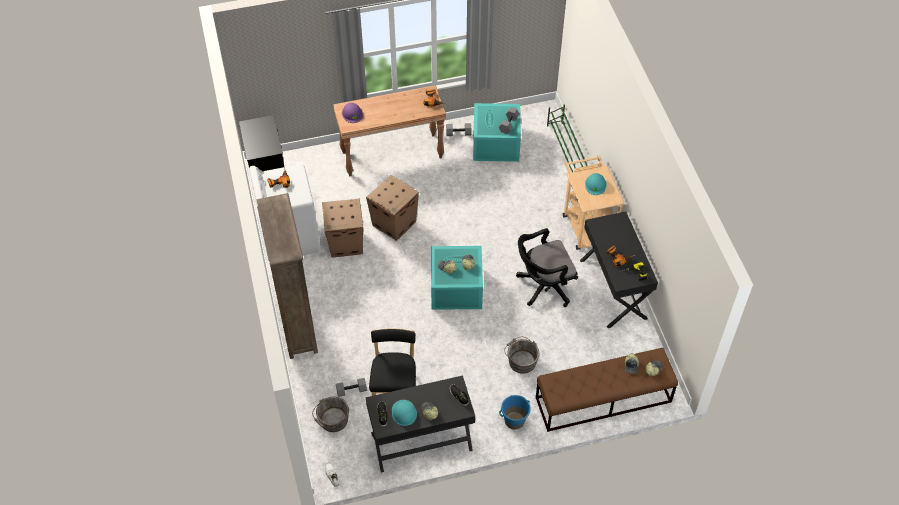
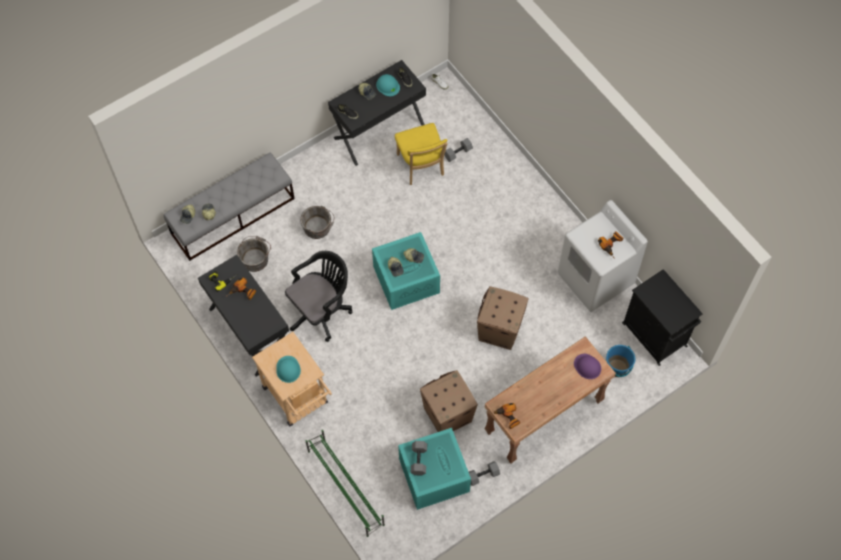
camera: 160 degrees right, 10 degrees up
brown bookcase [256,193,318,359] -> none
grey bucket [312,397,349,432] -> grey bucket moved to [237,236,271,272]
cardboard box [322,199,363,258] -> cardboard box moved to [420,370,478,432]
black chair [369,329,416,396] -> yellow chair [395,123,448,185]
blue bucket [499,395,531,429] -> blue bucket moved to [606,345,635,377]
brown bench [536,348,678,432] -> grey bench [164,153,295,261]

